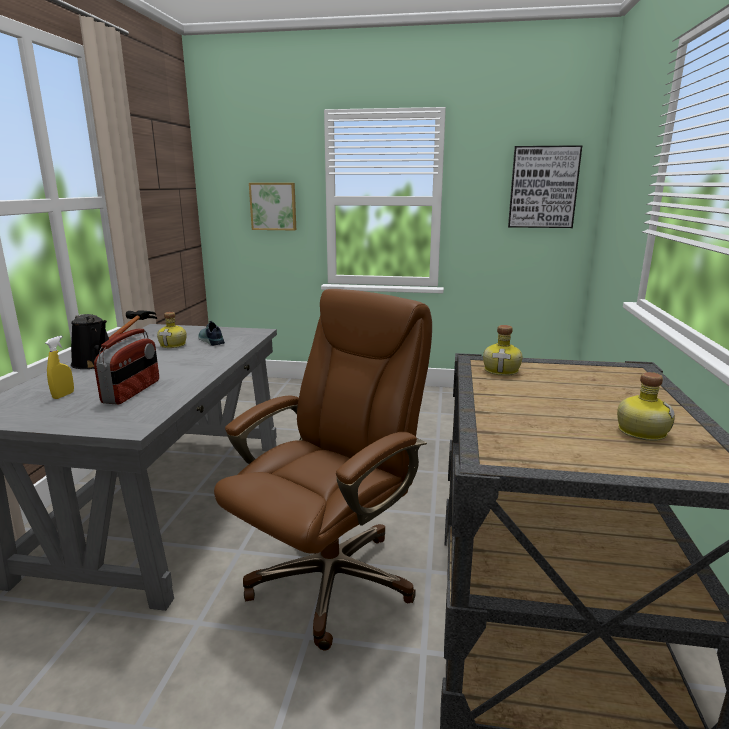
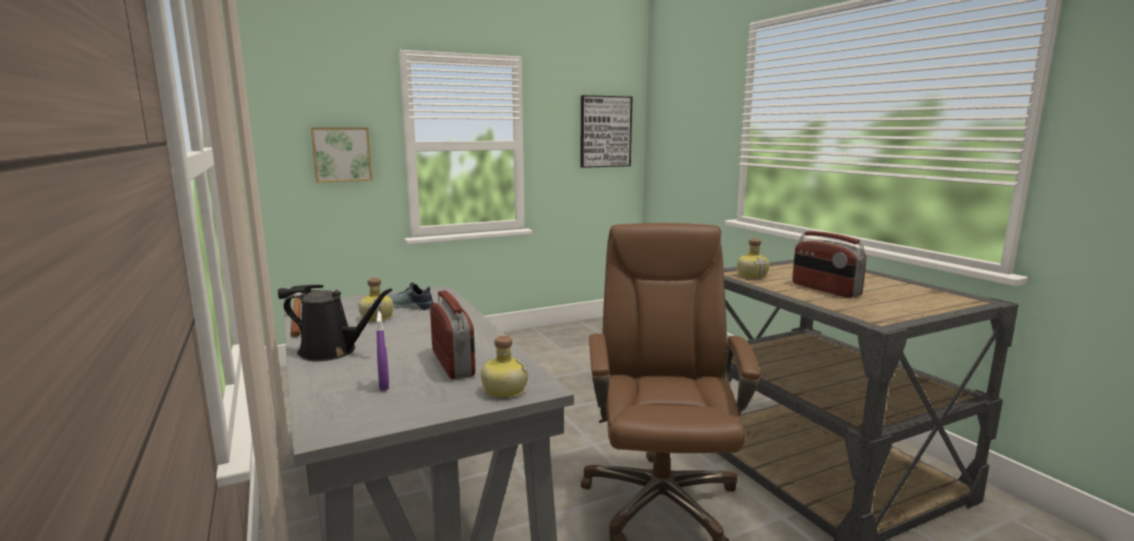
camera: 35 degrees left, 5 degrees down
yellow spray bottle [45,336,74,399] -> purple spray bottle [376,311,389,391]
bottle [617,372,675,441] -> bottle moved to [481,336,528,398]
none -> radio [792,231,867,298]

